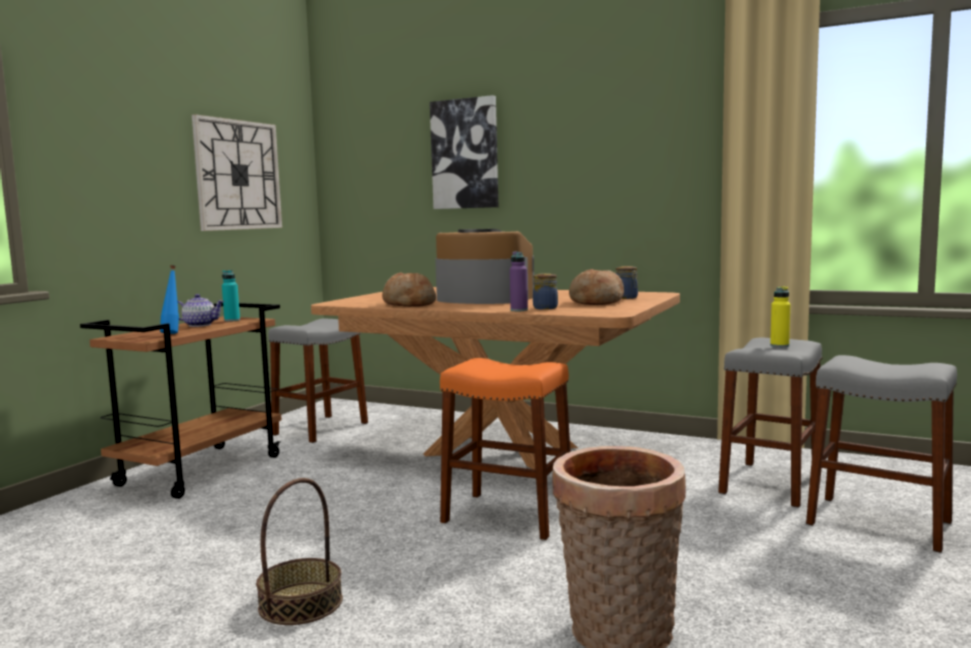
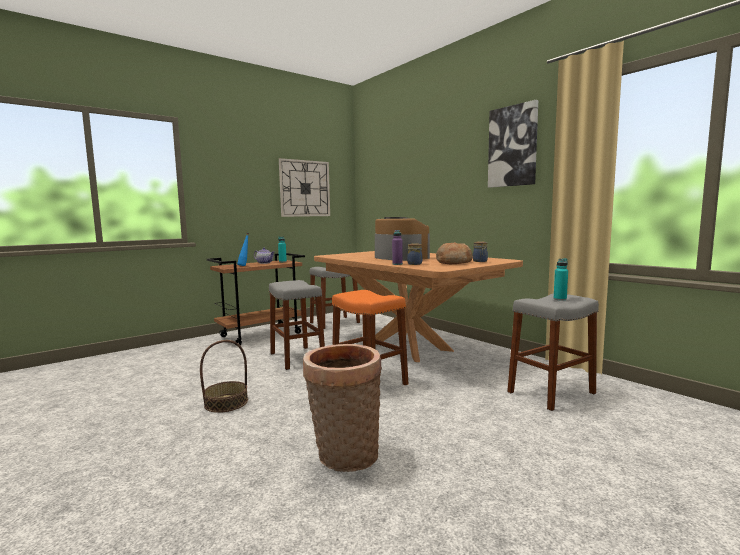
camera: 25 degrees right, 0 degrees up
bread [382,272,436,307] -> none
picture [430,95,498,209] -> picture moved to [488,100,538,188]
yellow bottle [770,286,790,347] -> turquoise bottle [554,258,568,300]
grey stool [806,355,957,553] -> grey stool moved to [269,280,325,370]

